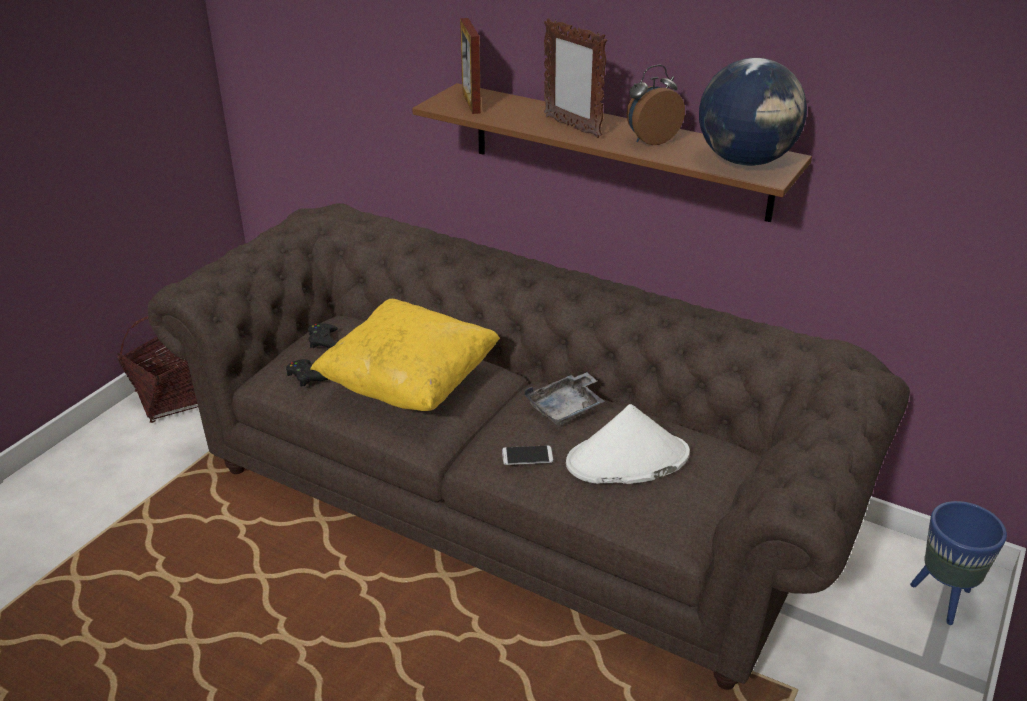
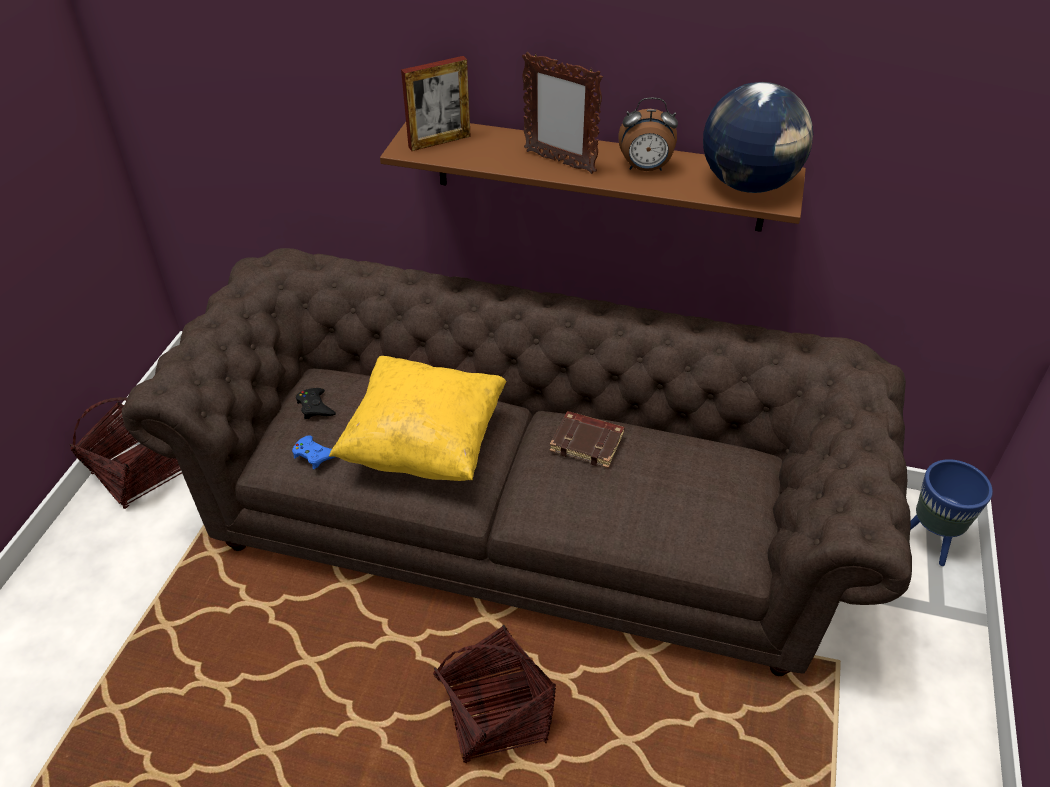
camera: 15 degrees left, 10 degrees up
black game controller [286,359,329,387] -> blue game controller [292,435,335,469]
picture frame [460,18,481,114] -> picture frame turned 90 degrees counterclockwise [401,56,471,151]
phone [502,445,553,465] -> none
grey tray [525,372,605,426] -> brown book [549,411,625,468]
white hat [566,404,690,484] -> none
alarm clock [626,65,685,145] -> alarm clock turned 135 degrees counterclockwise [618,97,678,171]
none -> basket [433,625,556,763]

